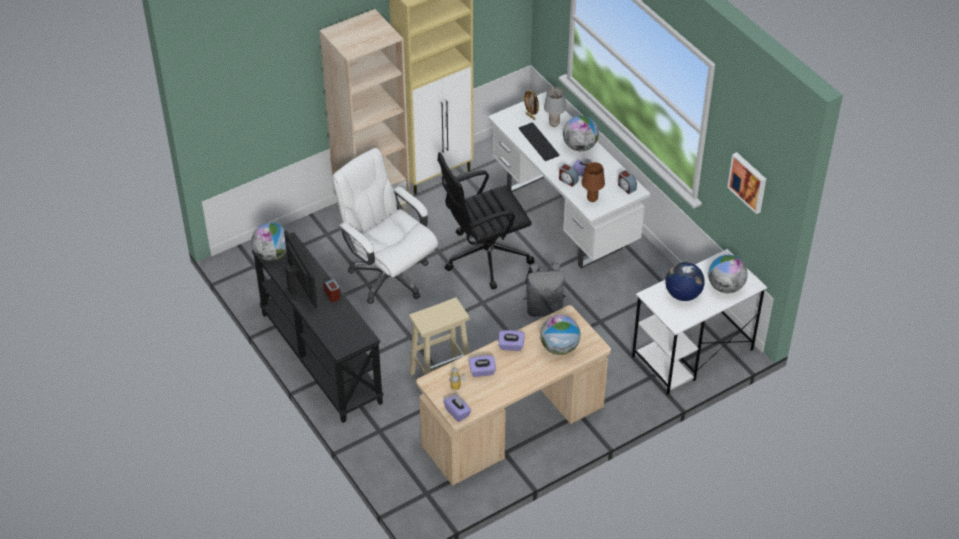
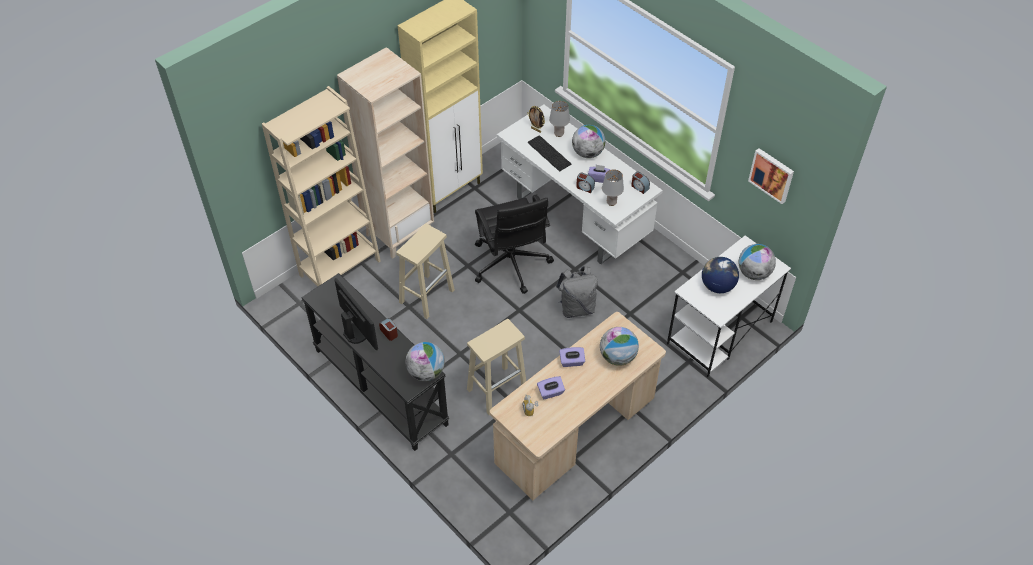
camera: 10 degrees left, 5 degrees up
globe [251,223,287,261] -> globe moved to [405,342,445,381]
white office chair [332,148,438,304] -> beige stool [396,223,455,319]
black office chair [437,152,534,290] -> black office chair turned 75 degrees counterclockwise [475,194,554,294]
purple tissue box [443,395,471,422] -> none
brown table lamp [582,162,605,202] -> grey table lamp [602,169,624,206]
none -> beige bookcase [262,86,381,286]

